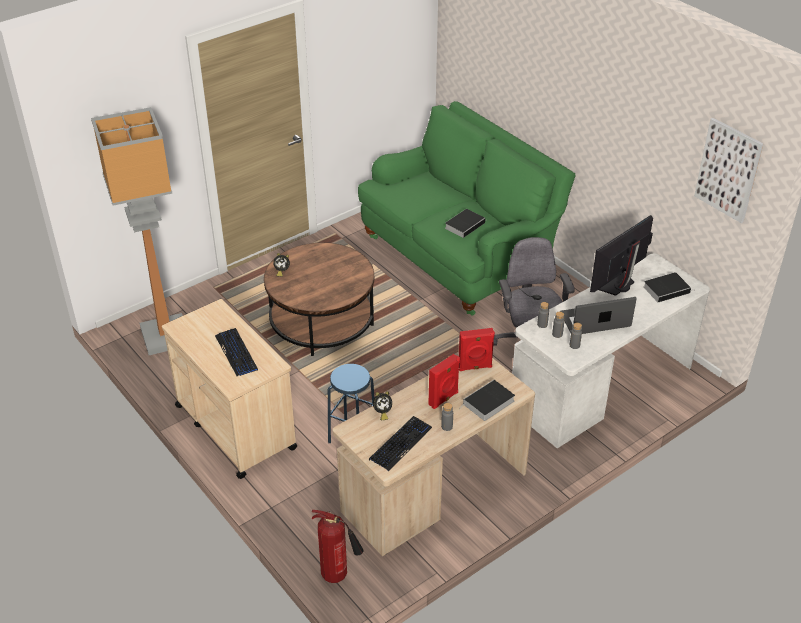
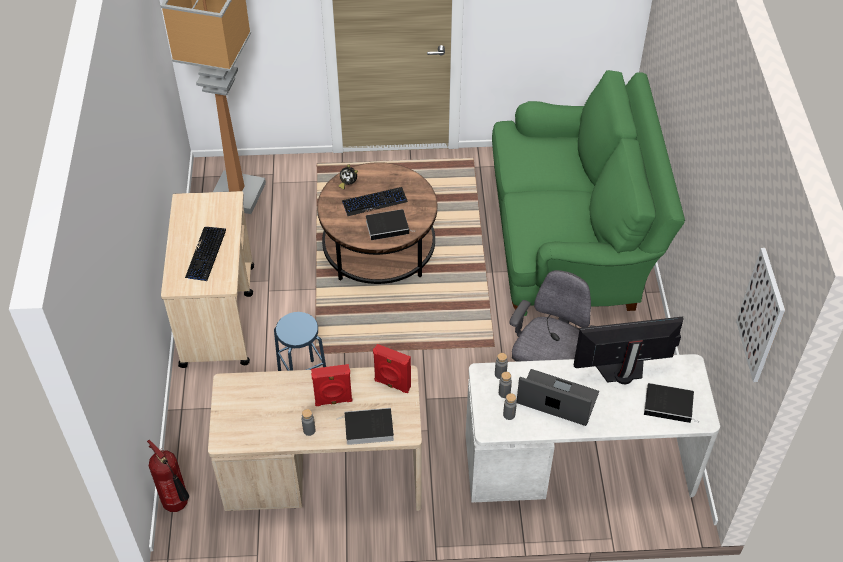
camera: 35 degrees right, 10 degrees up
keyboard [369,416,432,471] -> keyboard moved to [342,187,408,216]
alarm clock [373,391,392,420] -> none
book [445,209,488,238] -> book moved to [366,209,416,240]

